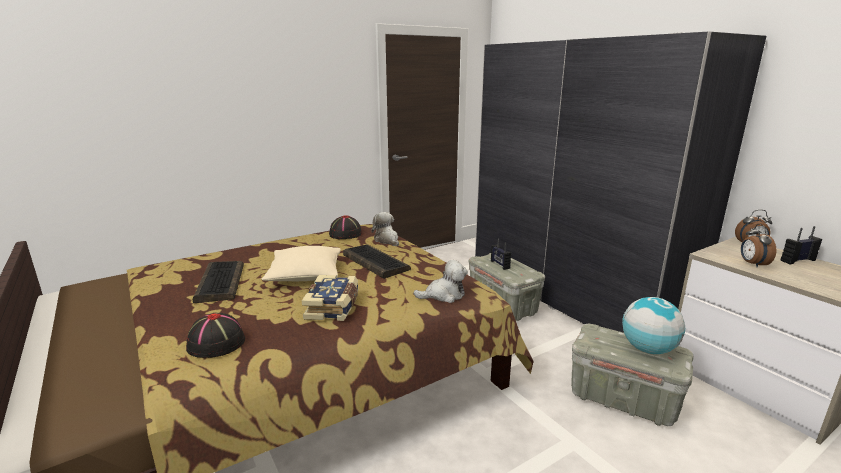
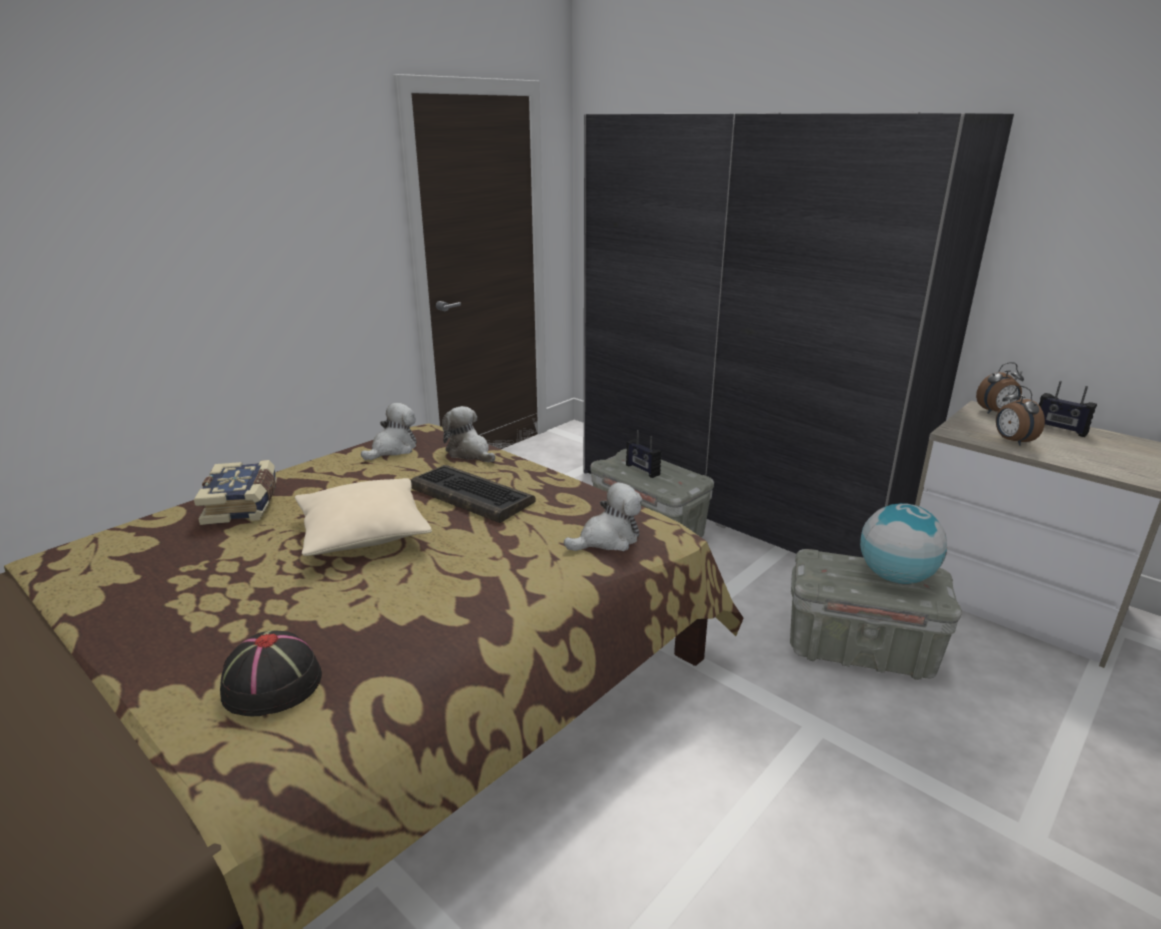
camera: 15 degrees left, 5 degrees up
keyboard [193,261,244,303] -> none
book [302,275,358,321] -> book moved to [194,460,277,525]
black hat [329,215,362,239] -> plush toy [361,403,417,460]
radio [780,226,822,264] -> radio turned 105 degrees counterclockwise [1039,381,1097,437]

